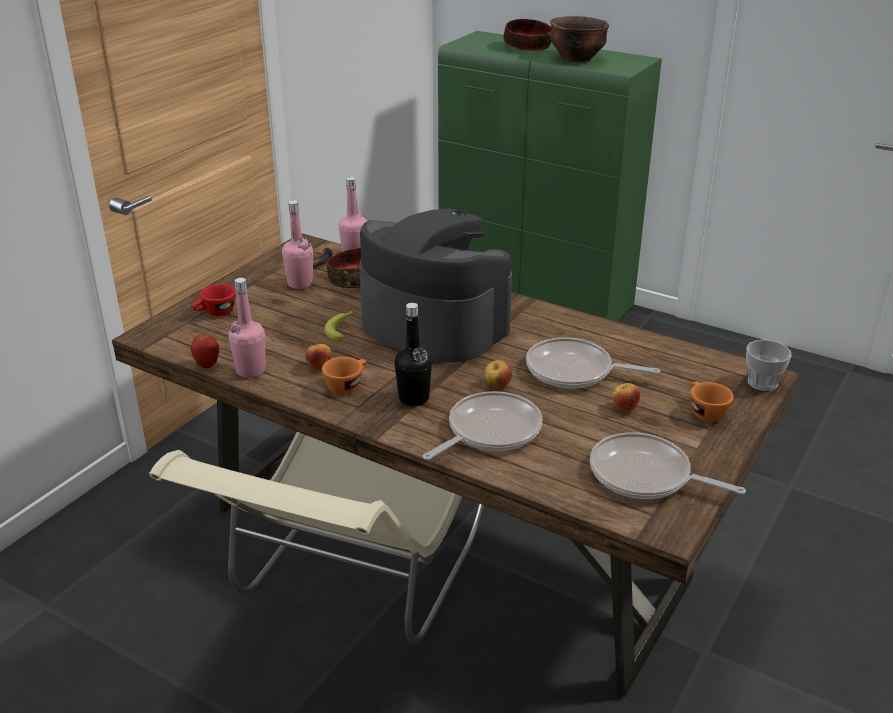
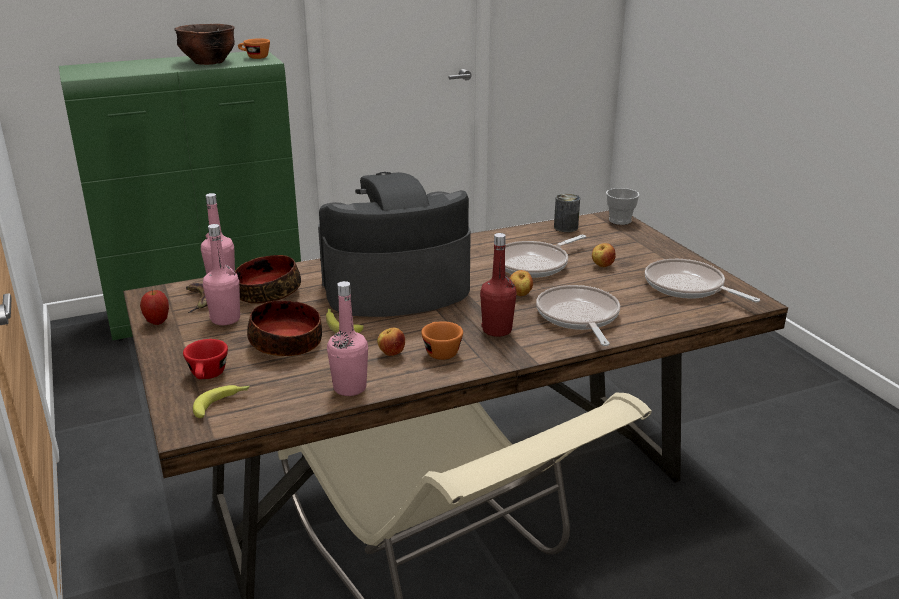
camera: 55 degrees left, 5 degrees down
apple [190,334,219,368] -> apple moved to [140,290,169,325]
black bottle [394,303,432,406] -> red bottle [480,233,517,337]
bowl [504,19,552,51] -> bowl moved to [247,300,322,356]
frying pan [590,432,746,499] -> frying pan turned 75 degrees clockwise [645,259,760,302]
orange cup [690,382,734,422] -> orange cup moved to [238,38,270,59]
none -> banana [193,385,250,418]
none -> can [554,193,580,232]

